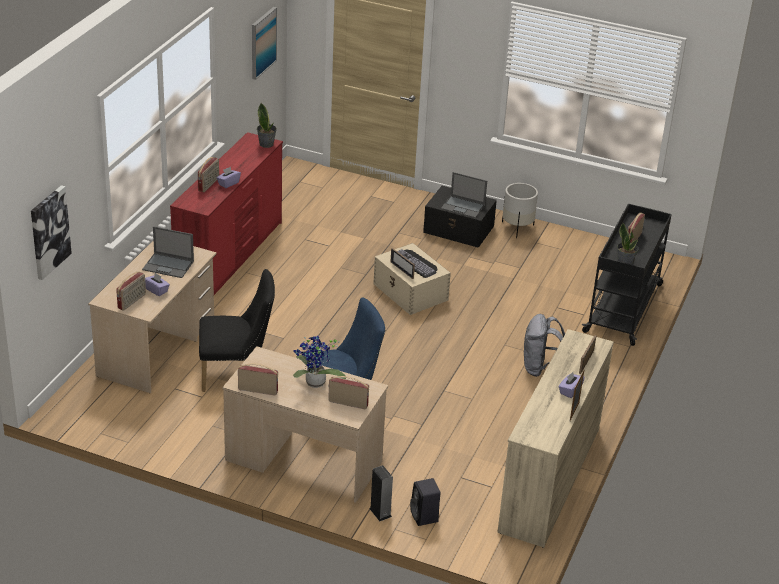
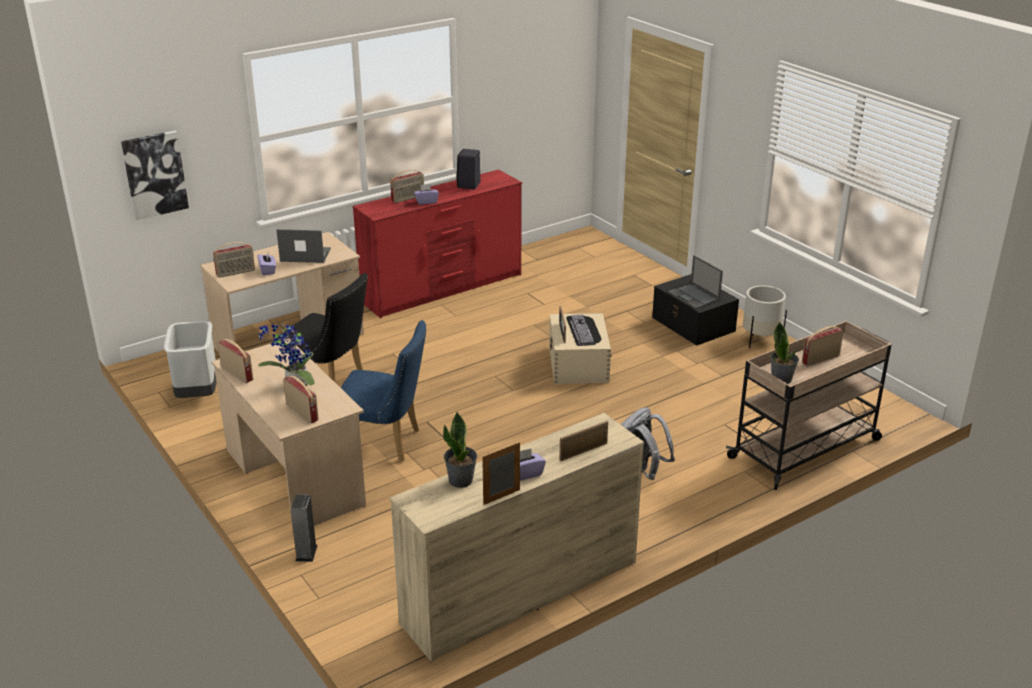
camera: 35 degrees right, 5 degrees down
laptop [142,226,194,278] -> laptop turned 135 degrees clockwise [276,229,331,263]
picture [252,7,277,80] -> none
potted plant [257,103,277,148] -> potted plant moved to [443,411,477,488]
black speaker [410,478,441,526] -> black speaker moved to [456,149,481,189]
black cart [582,204,672,346] -> beige cart [726,321,892,490]
none -> grey trash can [164,321,216,398]

